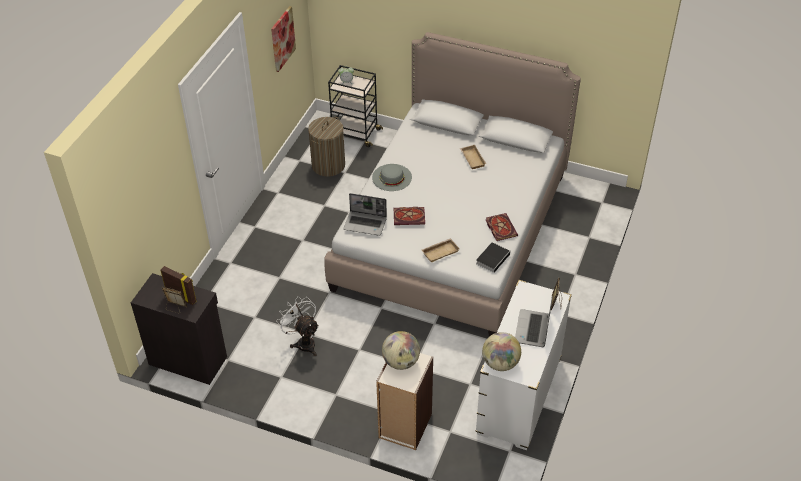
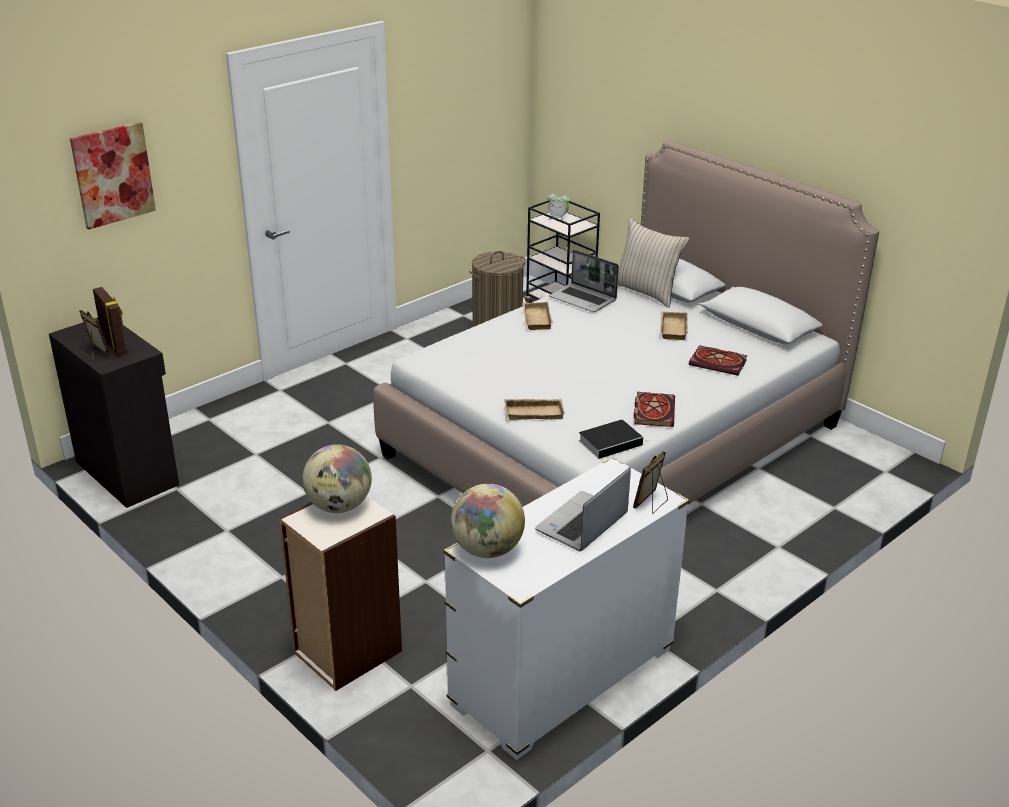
camera: 25 degrees right, 15 degrees down
picture [271,6,296,72] -> picture moved to [70,122,156,230]
white fan [276,296,319,356] -> none
laptop [343,193,387,236] -> laptop moved to [549,250,619,312]
grey hat [372,164,412,191] -> beige tray [522,302,553,330]
book [394,207,425,225] -> book moved to [689,345,748,376]
none -> beige pillow [618,218,690,308]

